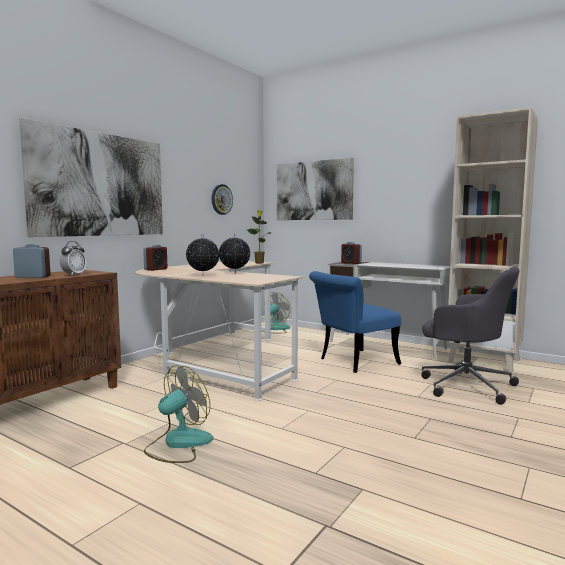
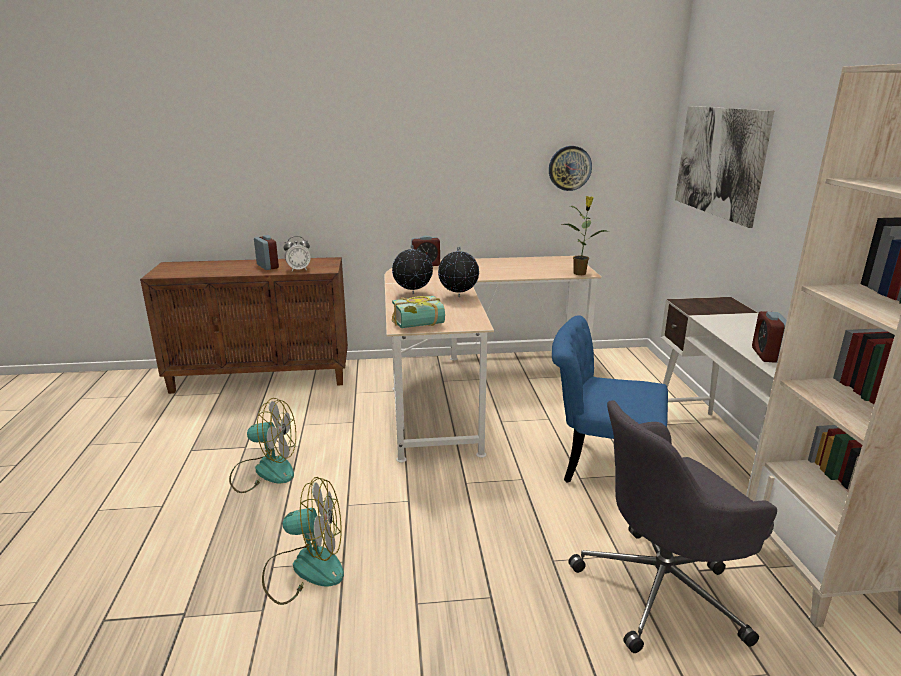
camera: 50 degrees right, 15 degrees up
picture [19,118,163,237] -> none
fan [261,292,290,333] -> fan moved to [262,477,344,605]
alarm clock [341,242,362,264] -> alarm clock moved to [752,311,787,363]
grey office chair [421,267,519,405] -> grey office chair turned 75 degrees clockwise [569,400,777,653]
none -> book [392,296,445,328]

